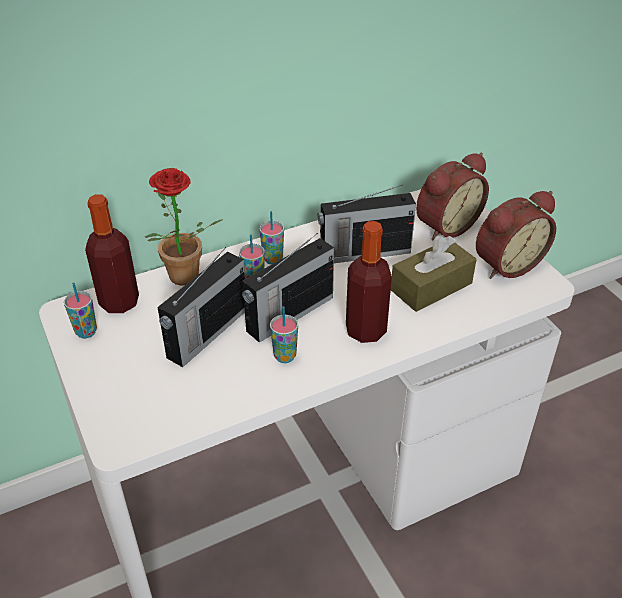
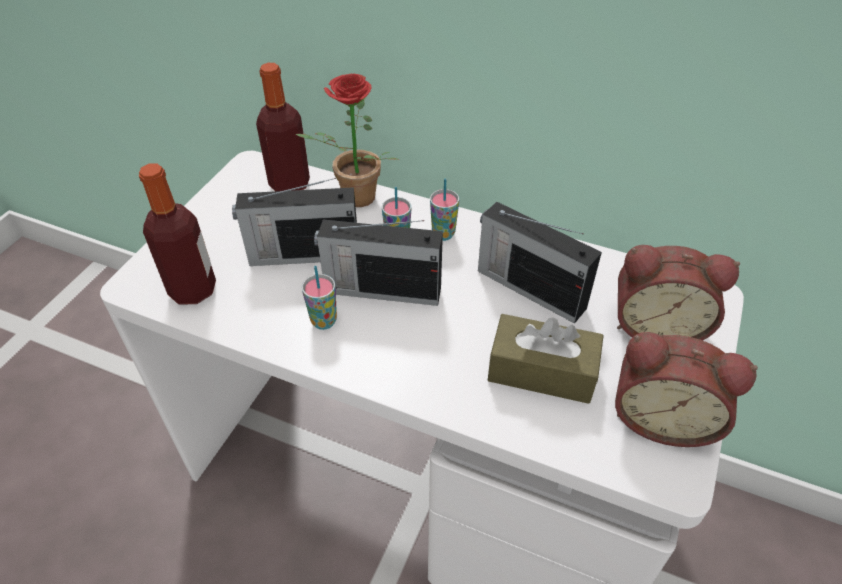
camera: 50 degrees right, 5 degrees up
cup [64,282,97,338] -> none
bottle [346,221,392,343] -> bottle moved to [139,163,216,304]

